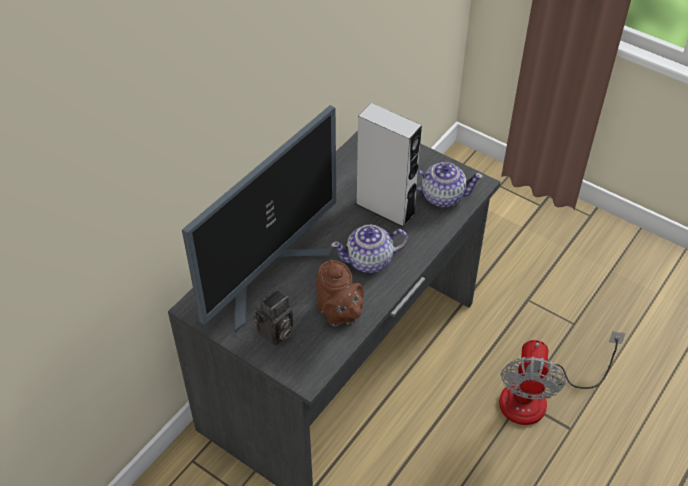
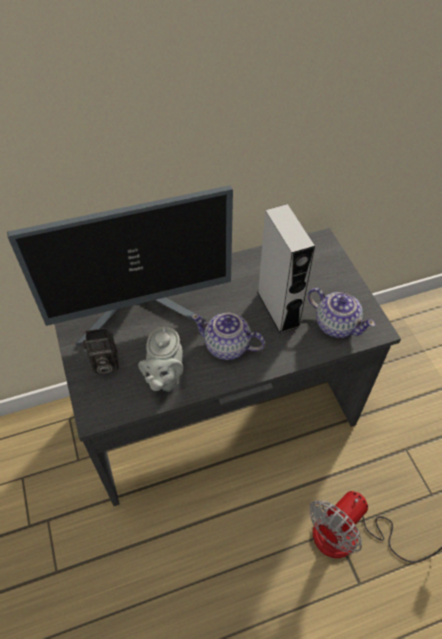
camera: 35 degrees right, 5 degrees up
brown teapot [316,259,364,326] -> grey teapot [138,327,183,392]

